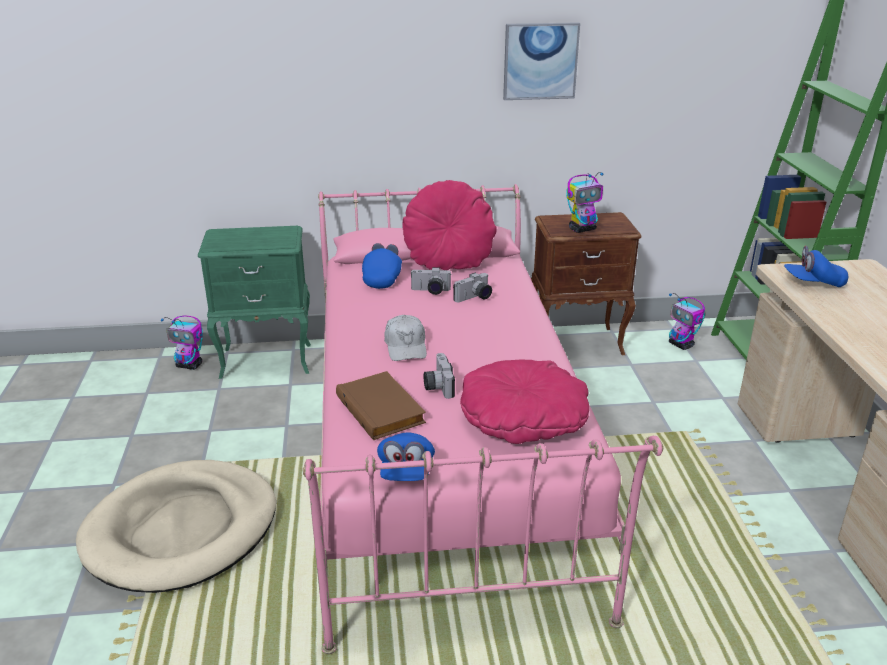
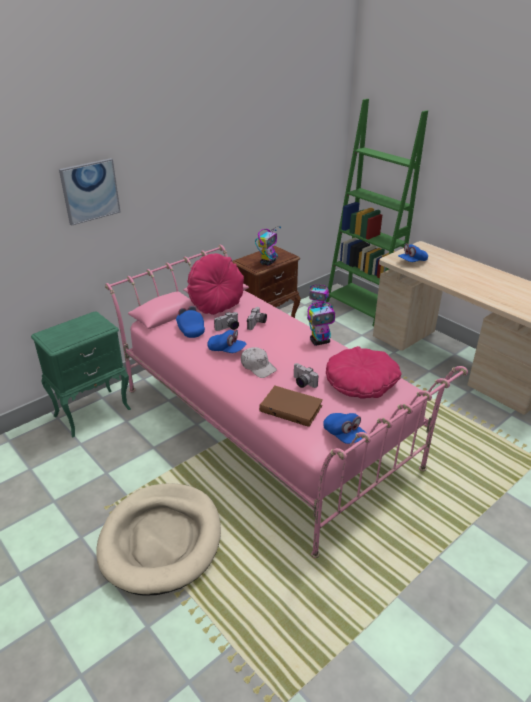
camera: 35 degrees left, 5 degrees up
toy robot [161,316,203,370] -> toy robot moved to [307,302,335,346]
picture [503,22,580,100] -> picture moved to [59,158,120,226]
none -> blue cap [207,329,246,353]

